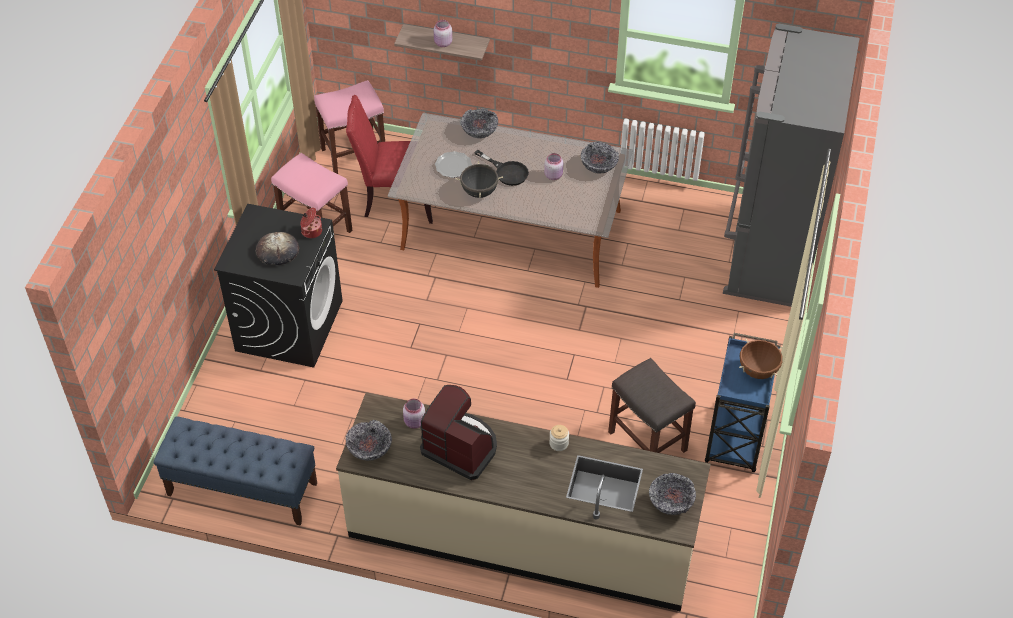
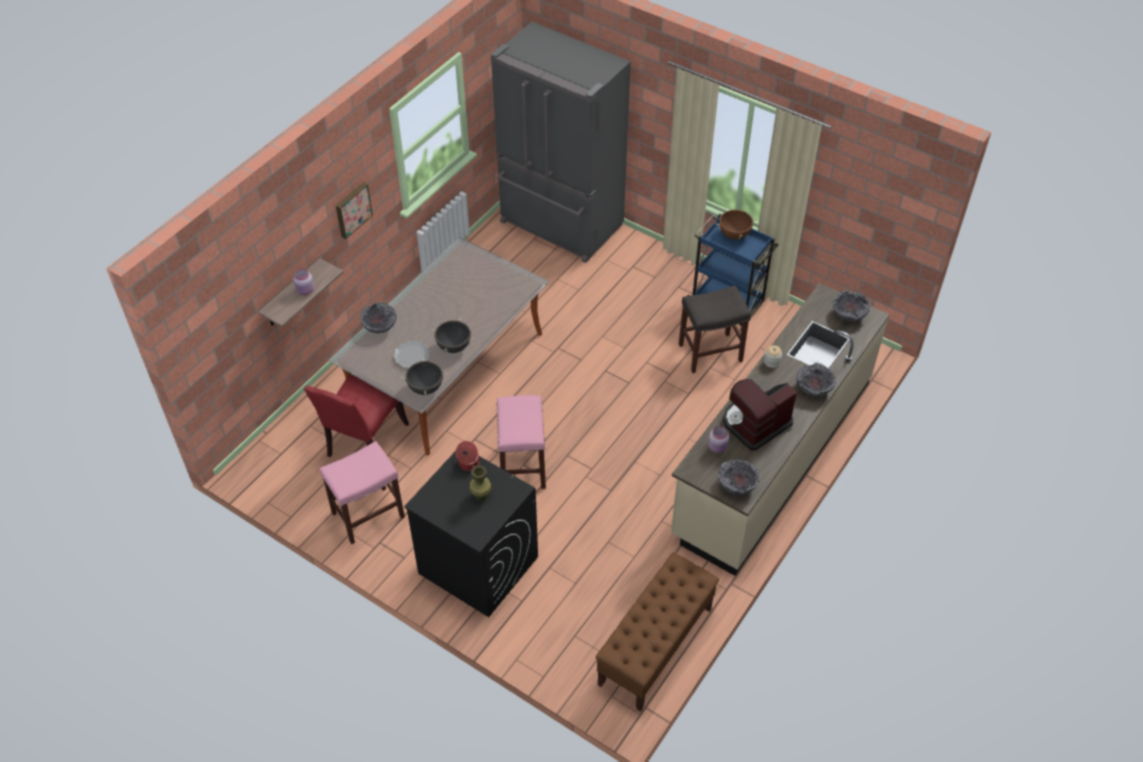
camera: 70 degrees left, 0 degrees up
blue bench [153,416,317,525] -> brown bench [596,552,719,712]
bread [256,232,299,265] -> green vase [469,465,491,501]
pink stool [314,80,385,174] -> pink stool moved to [497,395,546,489]
black frying pan [474,150,529,186] -> none
pink jar [544,153,563,180] -> none
bowl [581,142,619,173] -> bowl moved to [797,363,836,396]
none -> picture [336,182,373,239]
none -> black cooking pot [401,358,447,395]

